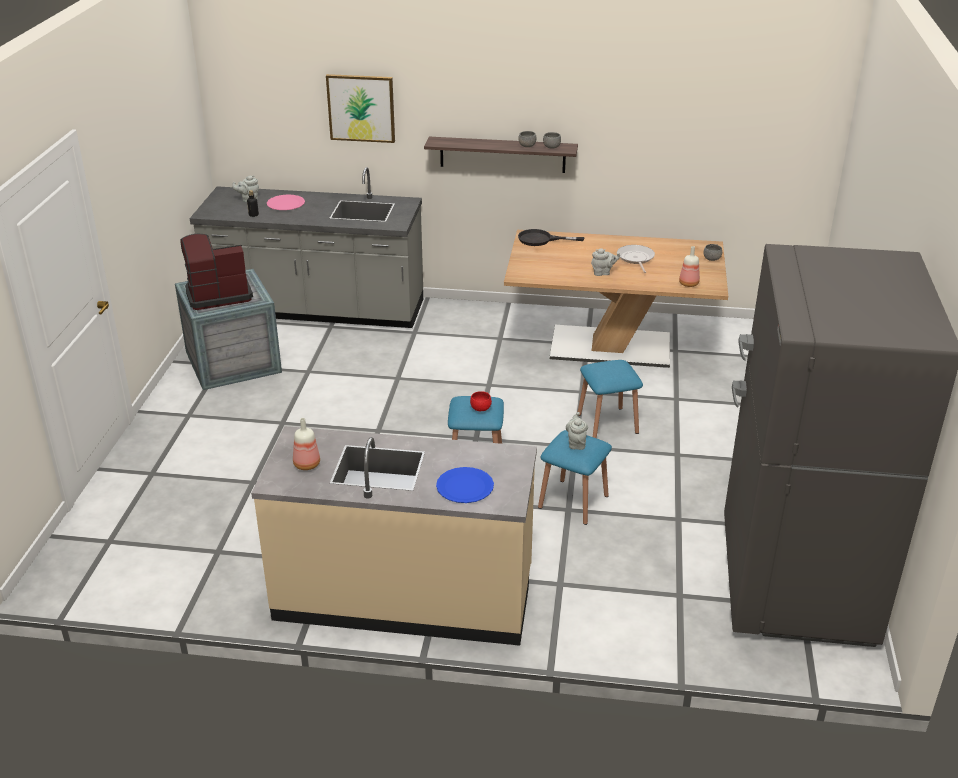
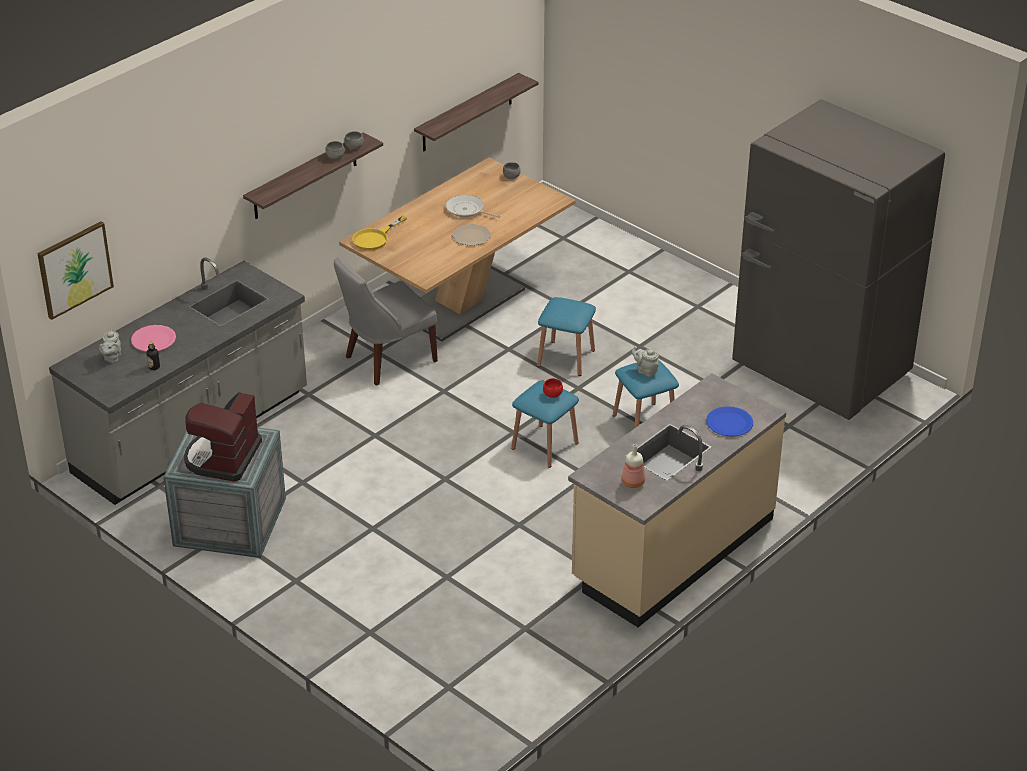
camera: 55 degrees left, 5 degrees up
picture [326,74,395,143] -> picture moved to [37,221,114,320]
black frying pan [518,229,584,246] -> yellow frying pan [352,216,407,250]
grey teapot [591,248,620,276] -> plate [452,224,492,246]
bottle [679,246,700,287] -> none
none -> grey chair [334,258,438,385]
none -> shelf [414,73,539,151]

